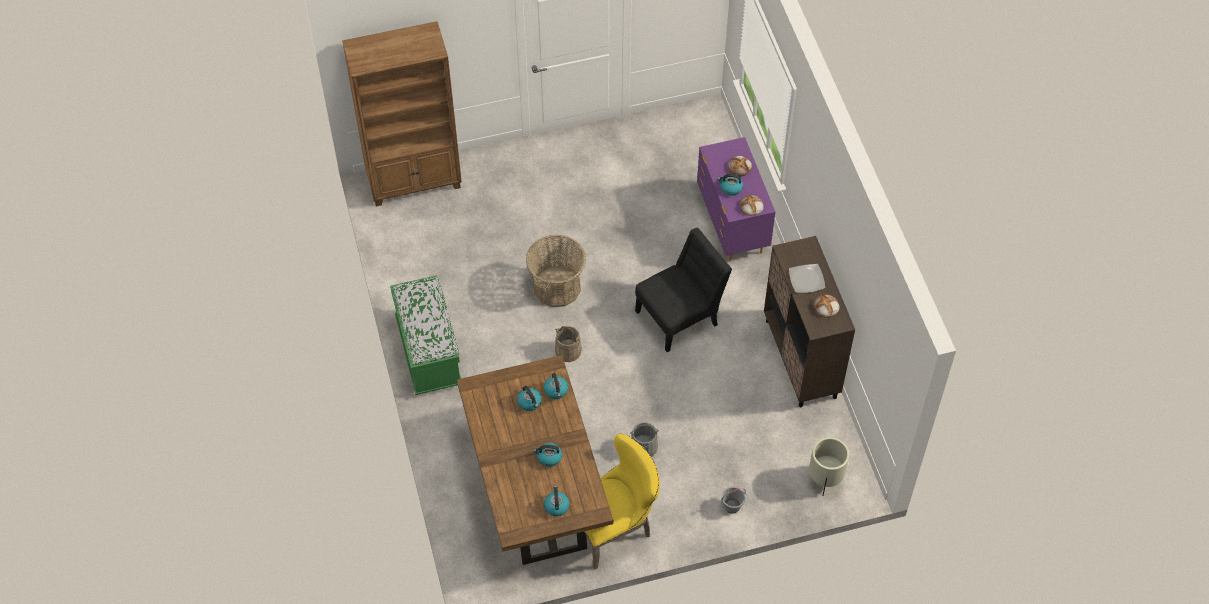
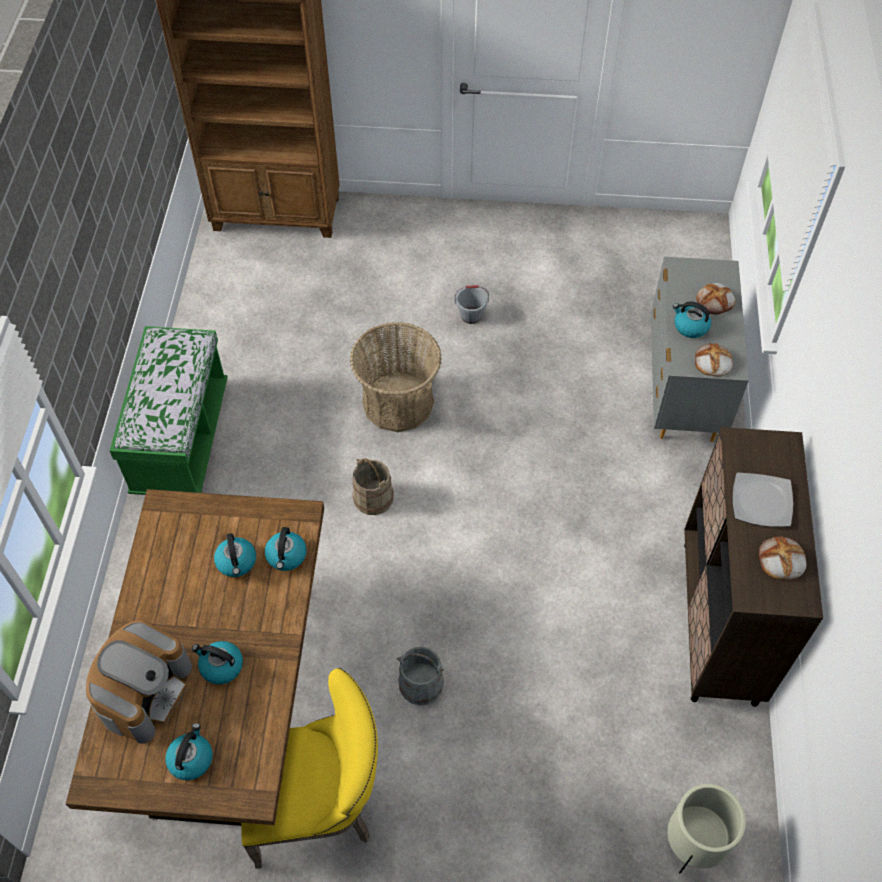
camera: 20 degrees right, 0 degrees up
black chair [635,228,732,352] -> none
purple dresser [697,137,775,261] -> grey dresser [651,257,749,442]
grey bucket [721,486,746,513] -> grey bucket moved to [454,285,489,324]
none -> coffee machine [86,620,192,744]

